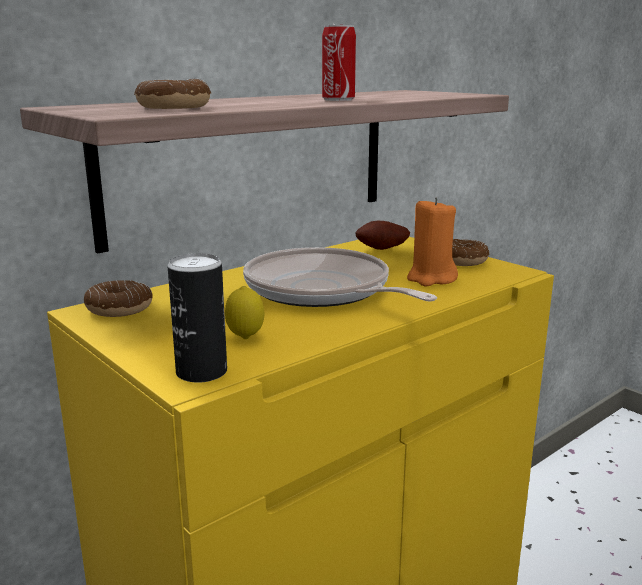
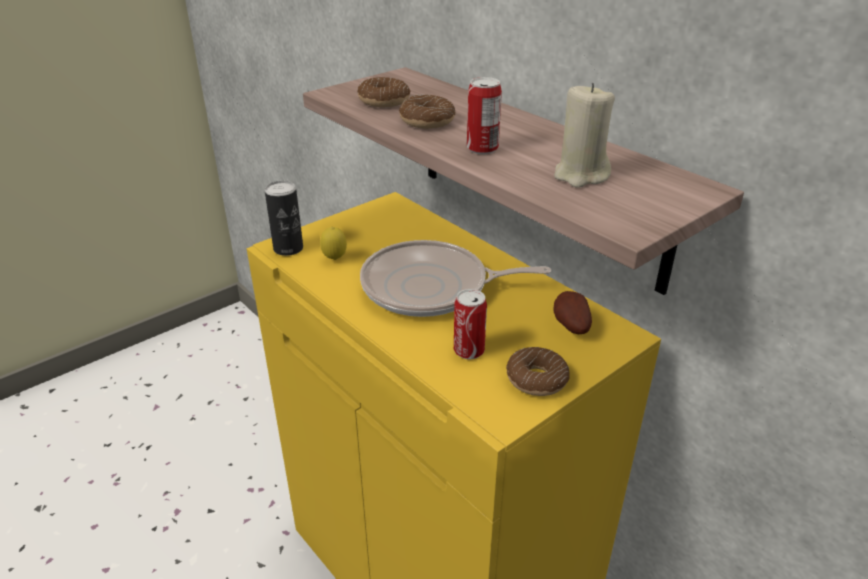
camera: 90 degrees right, 15 degrees up
donut [84,280,153,317] -> donut moved to [399,95,455,129]
frying pan [243,247,437,307] -> frying pan turned 135 degrees counterclockwise [360,240,551,317]
orange candle [407,197,458,286] -> can [454,289,487,359]
none -> beige candle [554,83,615,188]

